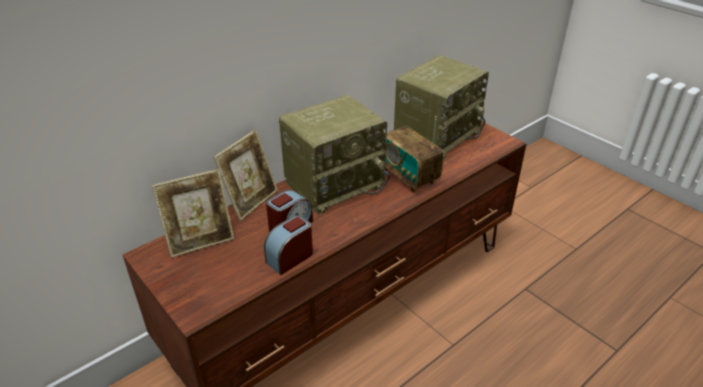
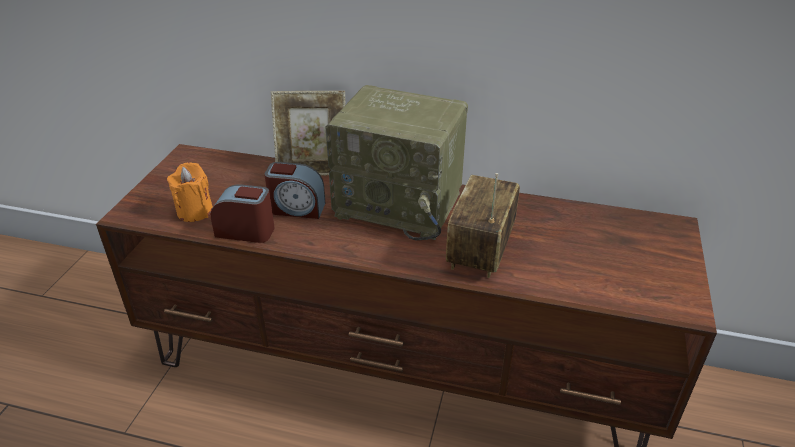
camera: 55 degrees right, 0 degrees up
picture frame [152,169,234,258] -> none
radio [394,55,489,159] -> none
none -> orange candle [167,162,213,222]

